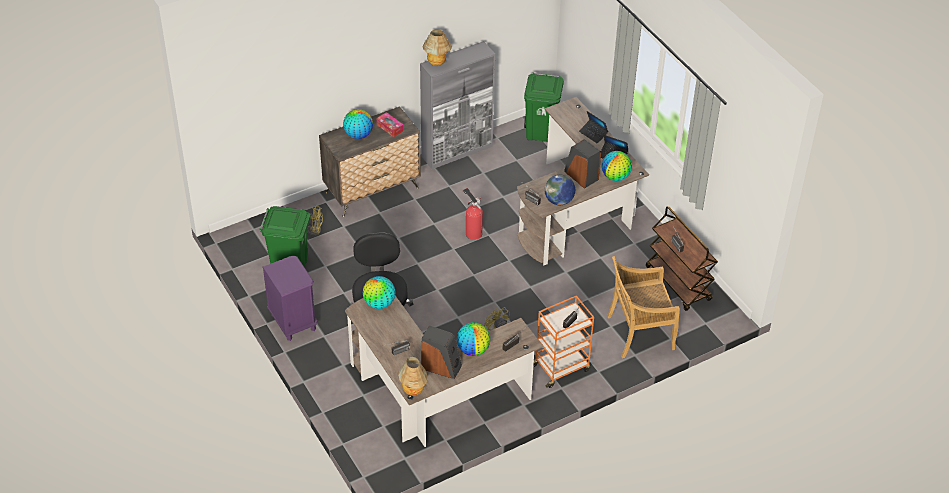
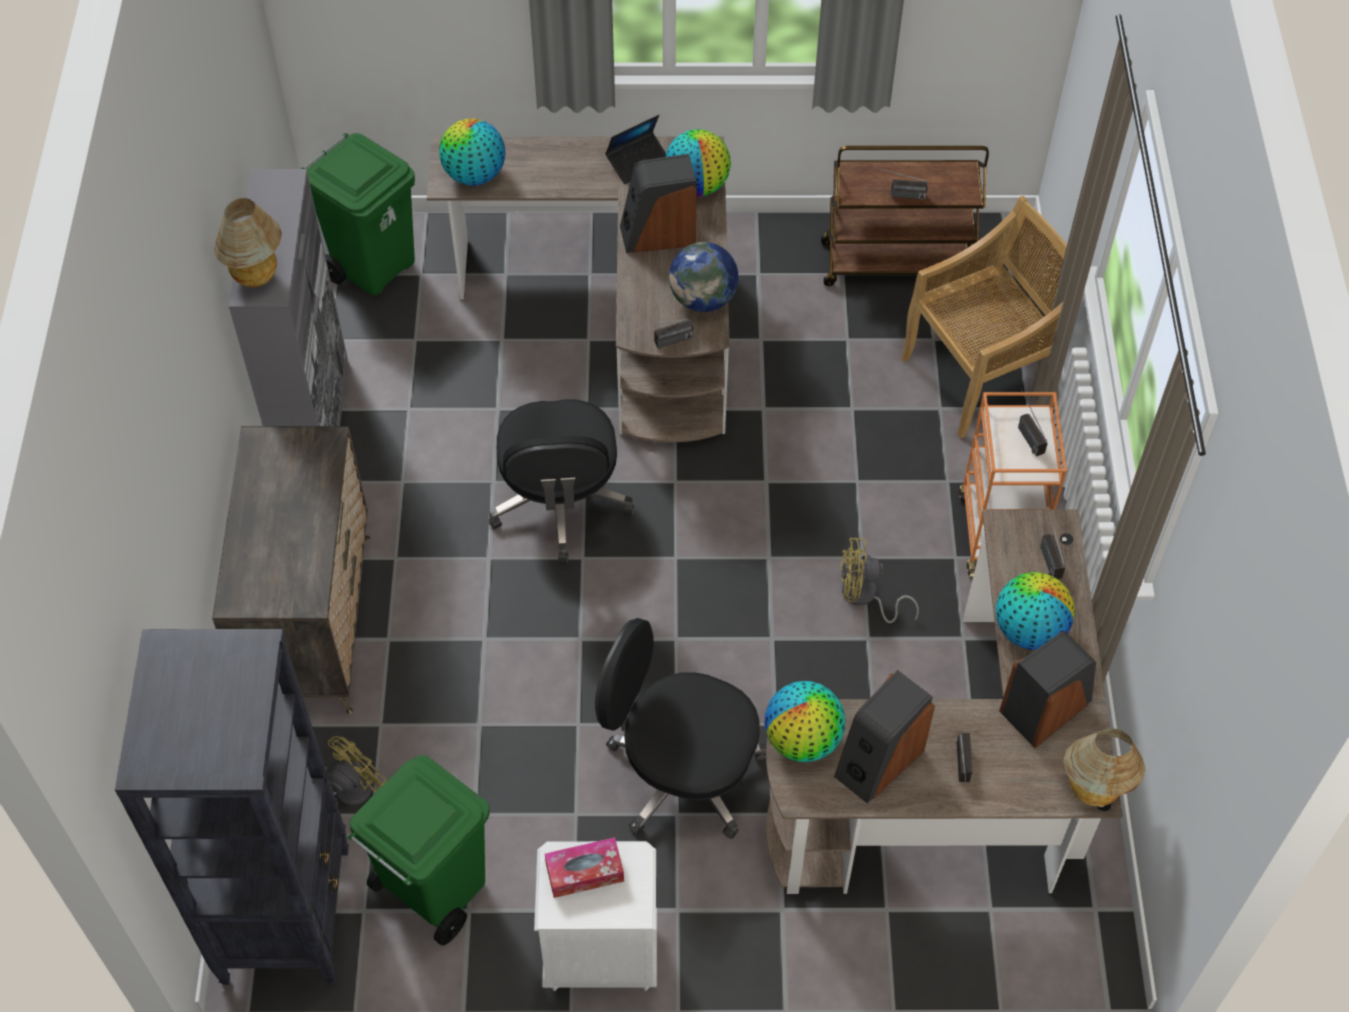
camera: 60 degrees left, 10 degrees up
purple nightstand [262,255,317,341] -> white nightstand [534,841,657,991]
globe [343,109,373,139] -> globe moved to [439,118,505,186]
tissue box [376,112,404,137] -> tissue box moved to [545,837,624,898]
fire extinguisher [463,188,483,240] -> black office chair [488,399,635,565]
laptop [579,111,608,143] -> none
beige chair [607,256,680,358] -> beige chair turned 135 degrees counterclockwise [901,196,1084,439]
none -> black bookcase [115,629,349,985]
none -> speaker [834,670,935,804]

